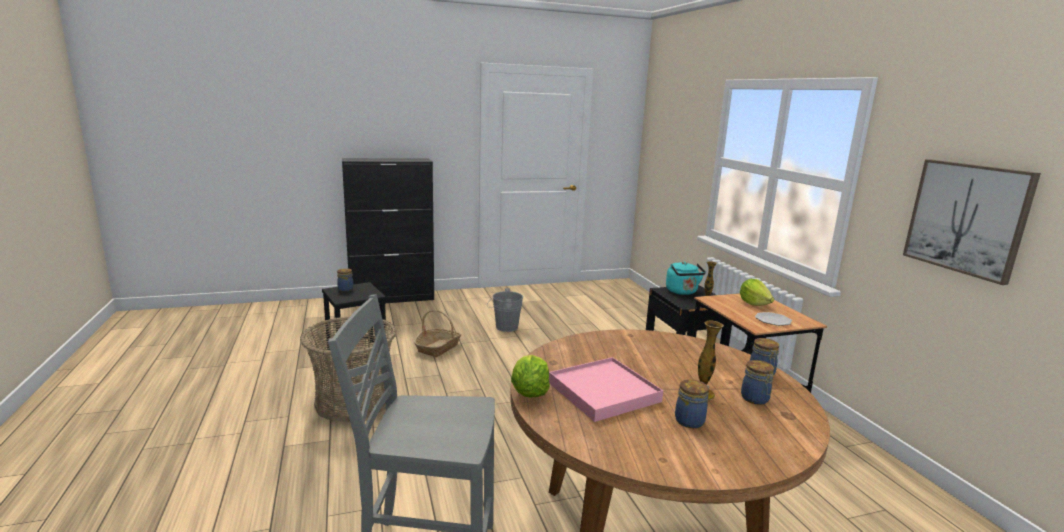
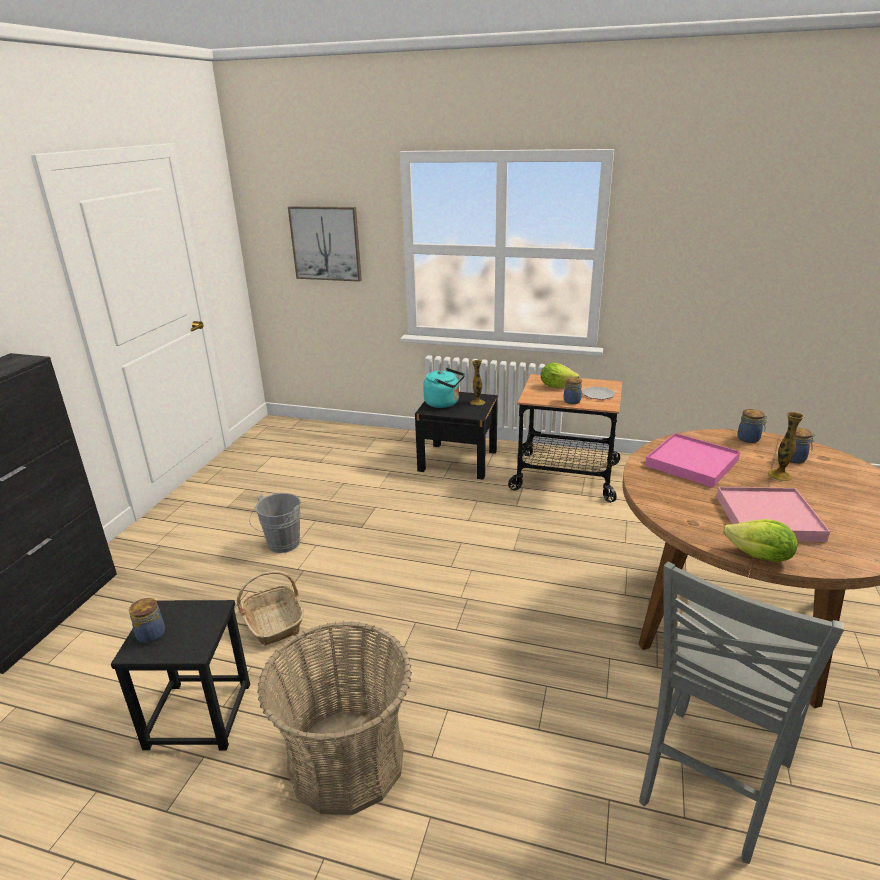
camera: 55 degrees left, 10 degrees up
jar [675,379,709,428] -> jar moved to [564,377,582,404]
picture [903,159,1041,285] -> picture moved to [288,206,362,282]
none -> pink tray [645,433,740,488]

